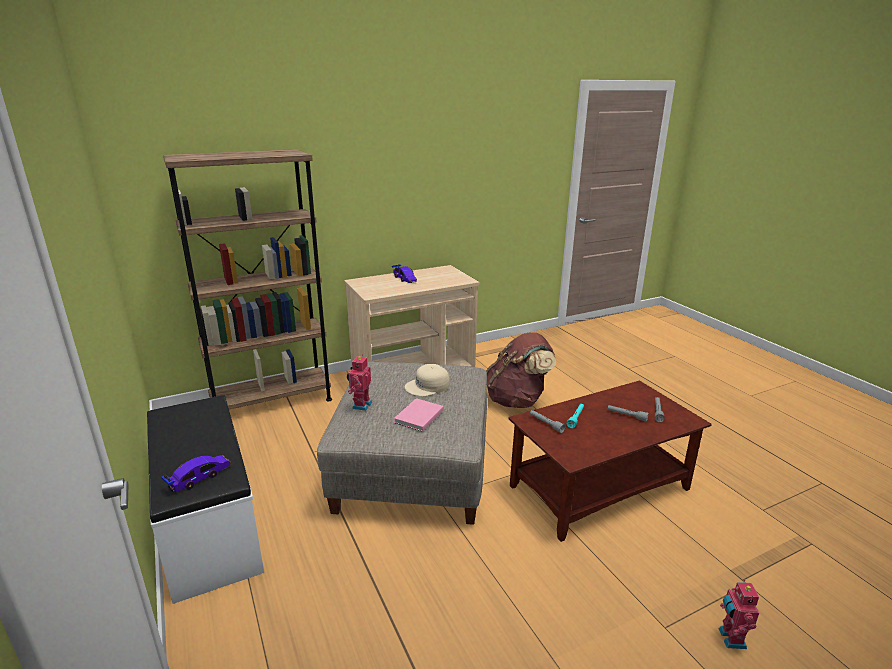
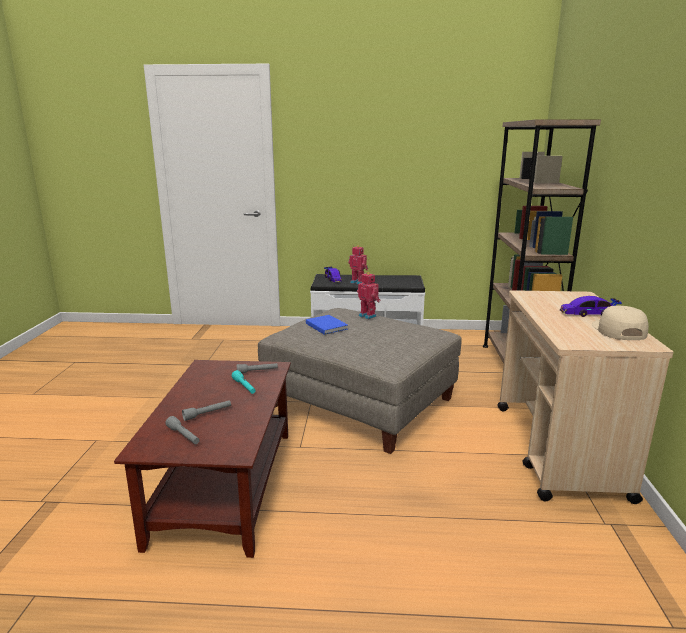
camera: 120 degrees right, 5 degrees down
pink book [394,398,444,432] -> blue book [306,315,348,335]
beige cap [405,364,450,396] -> beige cap moved to [592,306,649,340]
brown backpack [486,332,556,408] -> none
toy robot [719,579,759,649] -> toy robot moved to [348,246,368,284]

